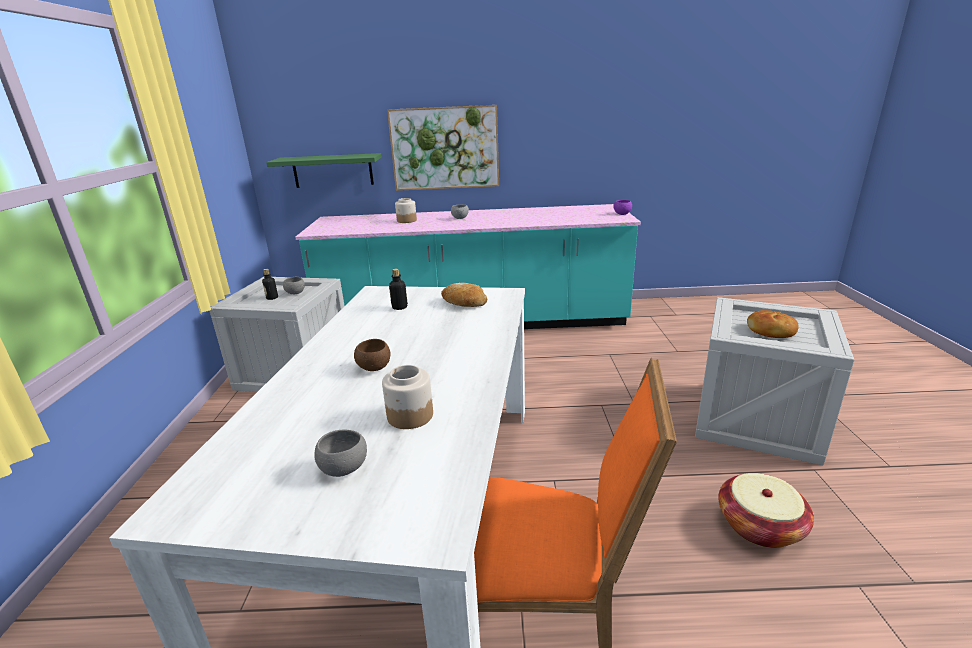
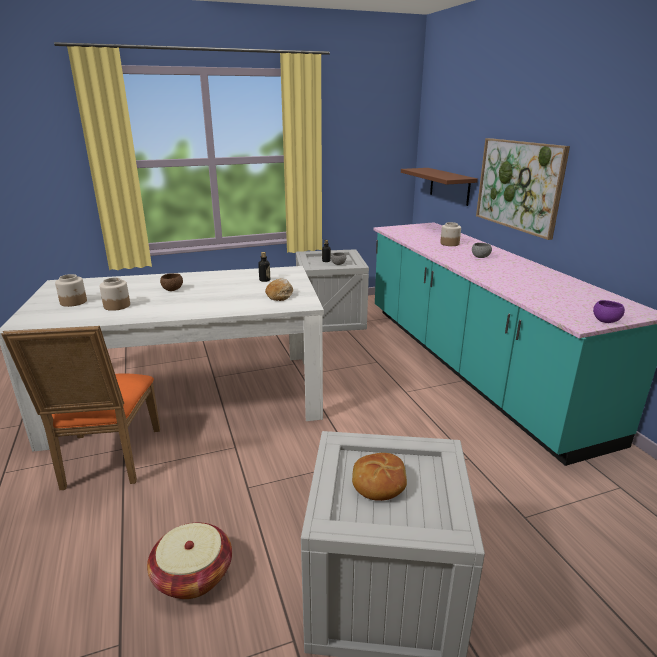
camera: 70 degrees right, 0 degrees up
green shelf [266,153,382,188] -> brown shelf [401,168,478,206]
grey bowl [314,429,367,477] -> jar [55,274,87,307]

